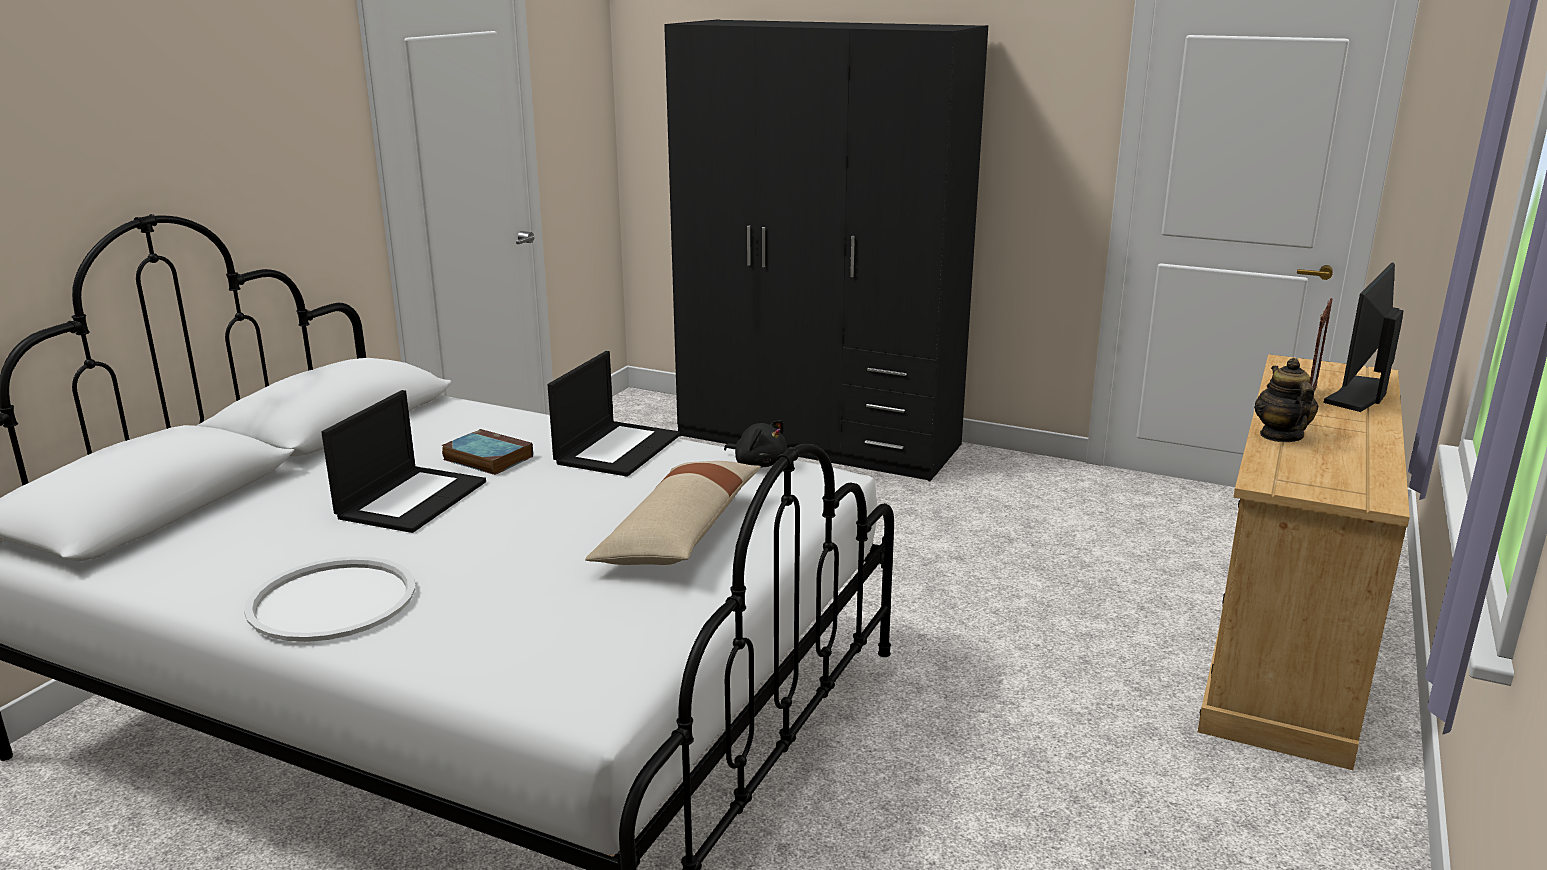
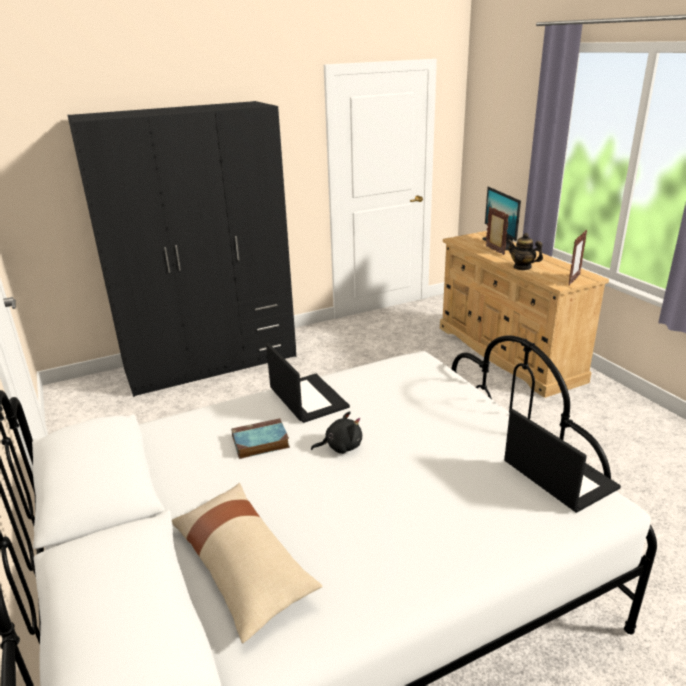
camera: 50 degrees left, 5 degrees up
white tray [244,556,415,642] -> none
laptop [321,390,486,533] -> laptop moved to [504,409,621,513]
beige pillow [585,461,761,565] -> beige pillow moved to [172,483,323,643]
black plush toy [724,420,787,468] -> black plush toy moved to [311,411,362,454]
none -> picture frame [569,230,587,286]

